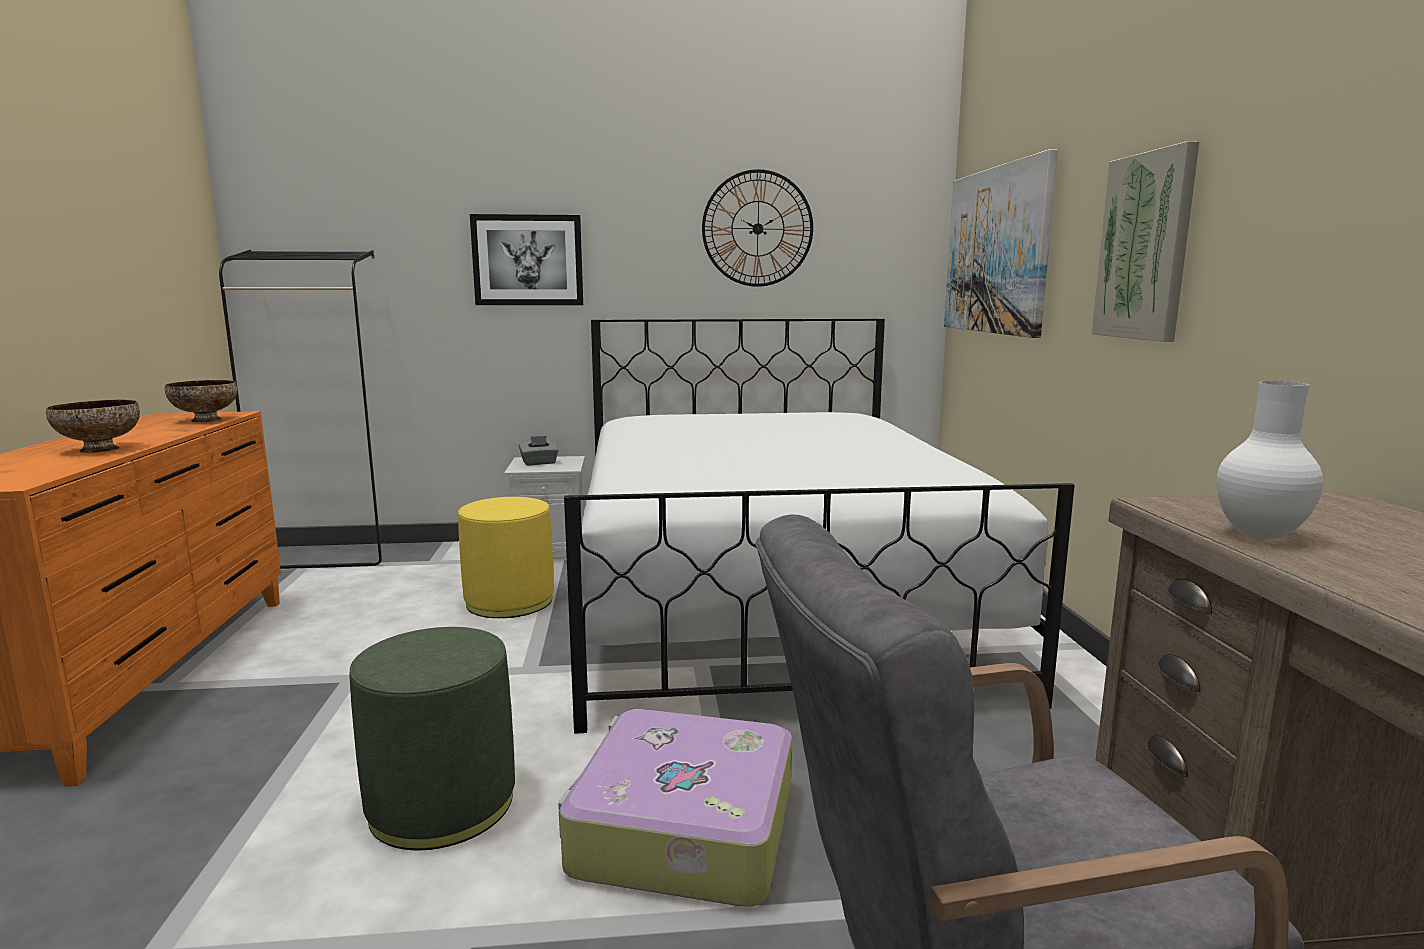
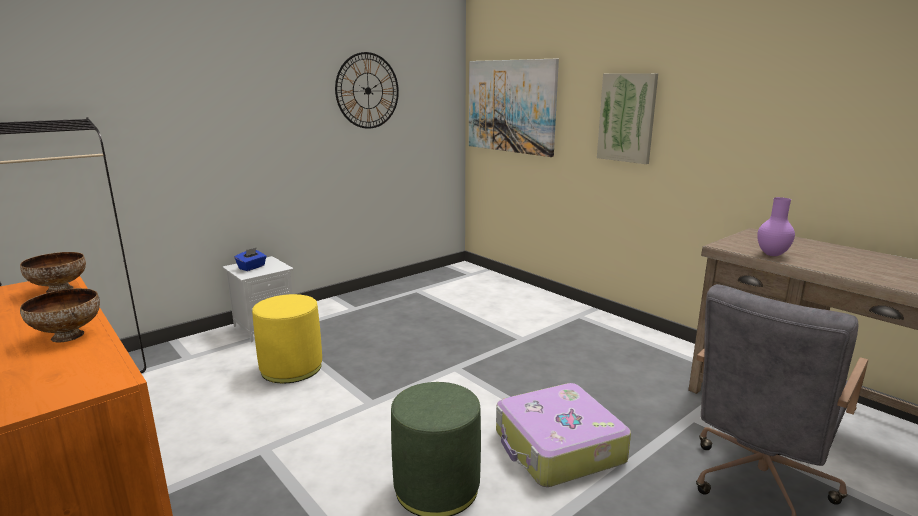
camera: 35 degrees left, 5 degrees up
picture [470,214,583,305] -> none
grey tissue box [519,436,559,465] -> blue tissue box [235,247,267,271]
white bed [564,319,1075,734] -> none
white vase [1217,381,1323,540] -> purple vase [757,197,795,256]

